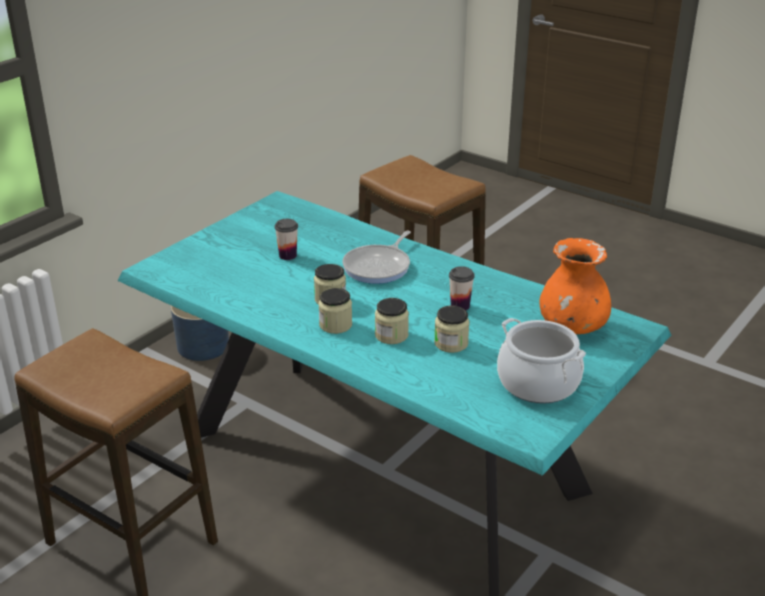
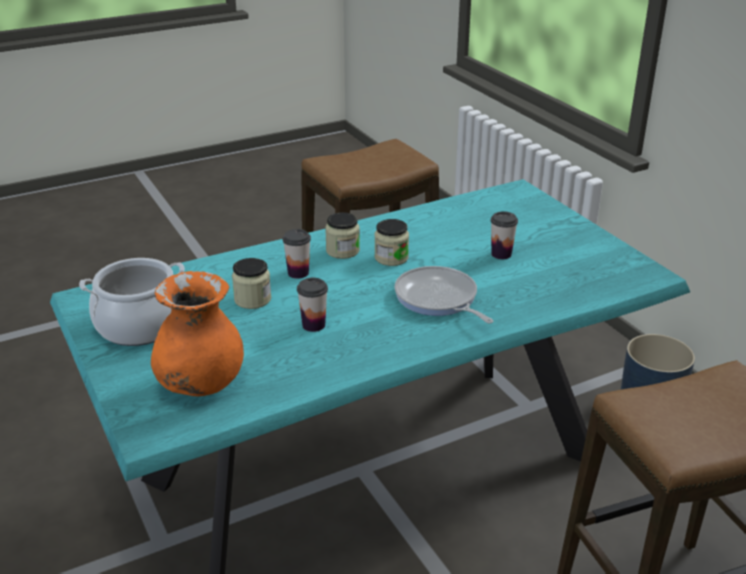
camera: 115 degrees right, 0 degrees up
jar [375,298,409,344] -> cup [282,229,311,279]

